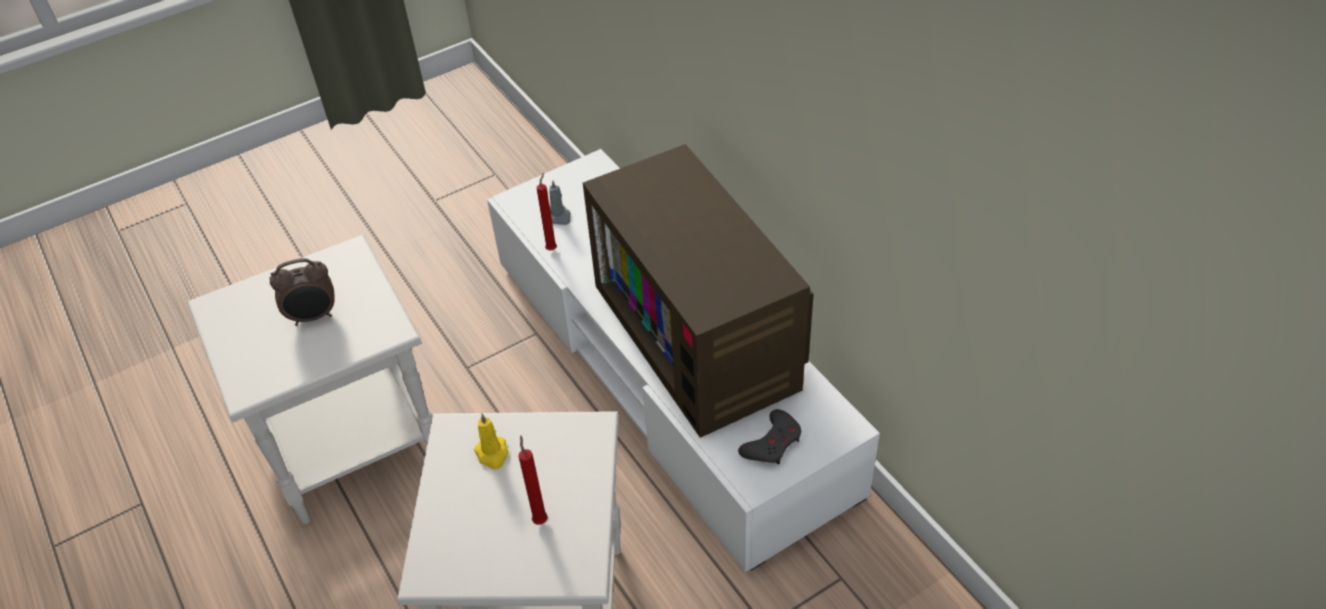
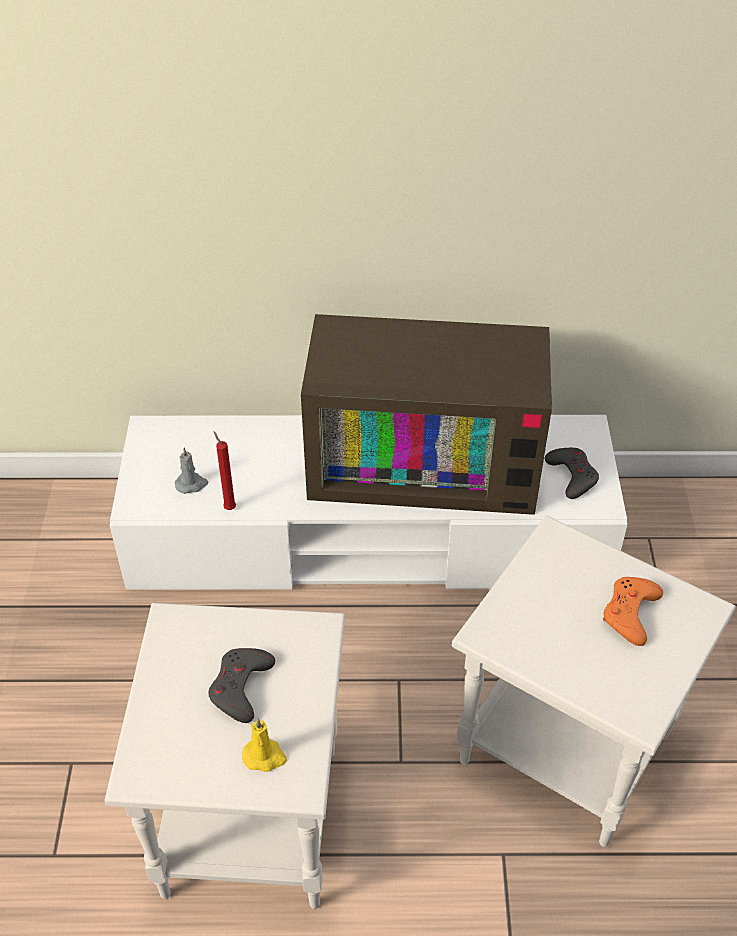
camera: 60 degrees left, 0 degrees up
alarm clock [269,258,335,326] -> grey game controller [208,648,275,723]
yellow candle [474,414,508,470] -> yellow candle moved to [242,718,287,772]
red candle [519,435,548,525] -> orange game controller [603,577,663,646]

